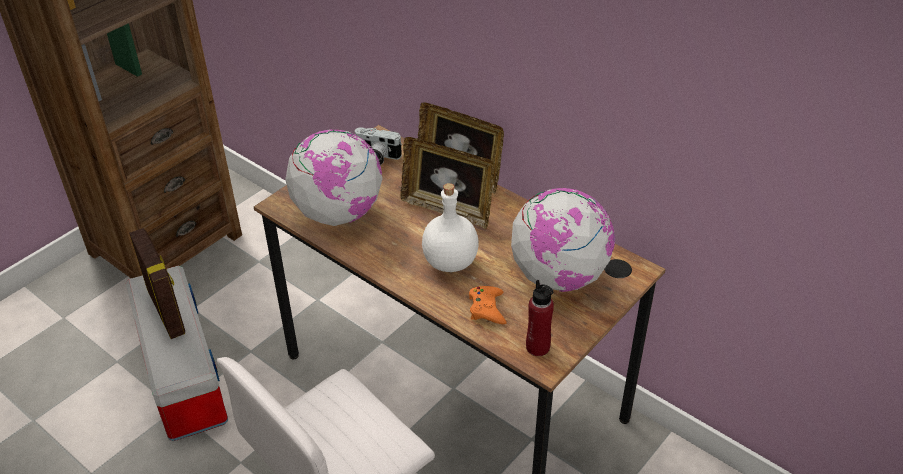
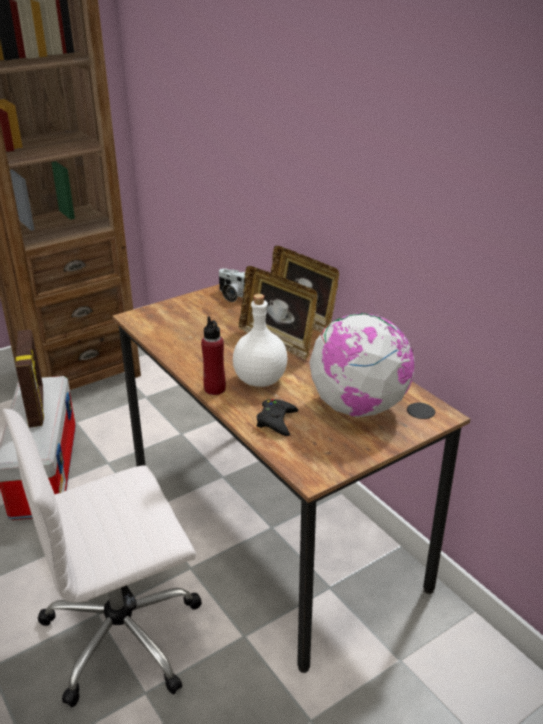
camera: 15 degrees right, 10 degrees down
globe [285,130,383,226] -> none
orange game controller [469,286,507,324] -> black game controller [257,399,298,436]
red bottle [526,280,554,356] -> red bottle moved to [201,316,226,395]

